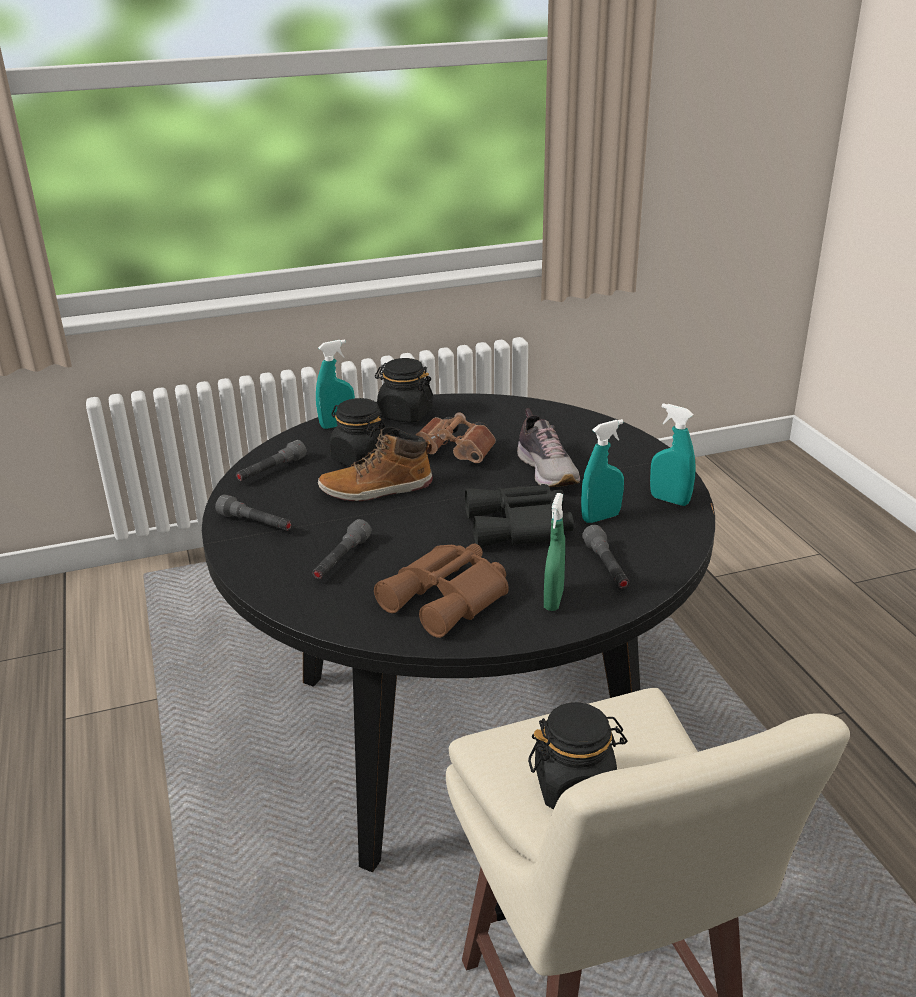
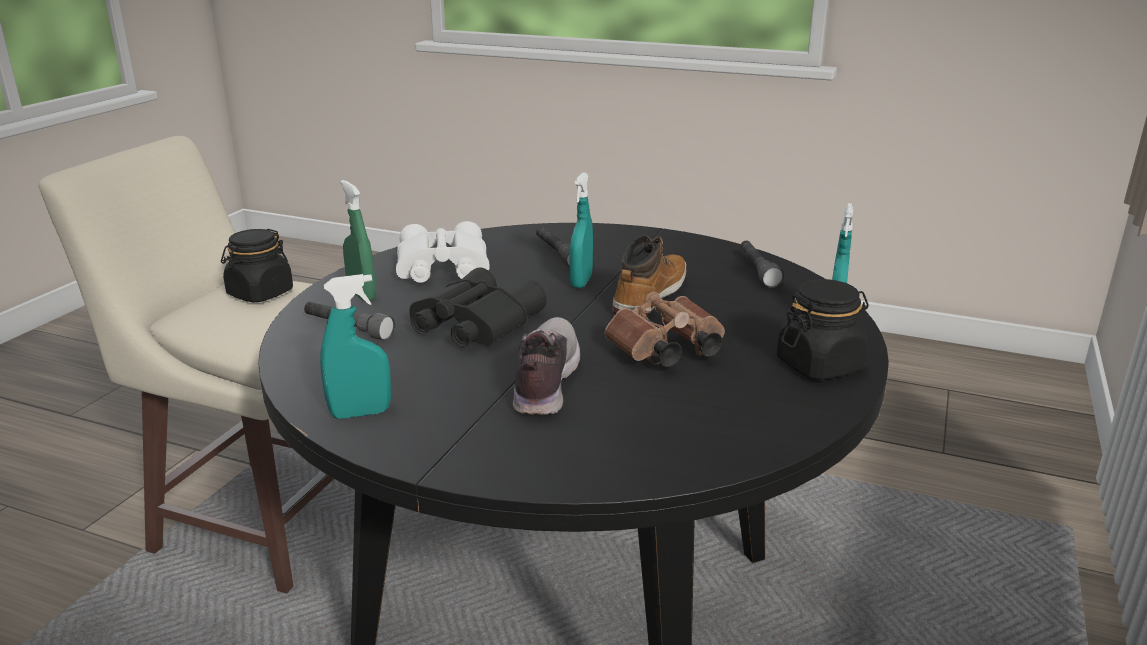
camera: 130 degrees right, 5 degrees down
grey flashlight [215,494,292,531] -> none
black jar [330,398,386,467] -> none
brown binoculars [374,544,509,638] -> white binoculars [396,221,490,283]
shoe [517,408,580,487] -> shoe turned 75 degrees clockwise [513,317,580,415]
turquoise spray bottle [581,419,624,523] -> turquoise spray bottle moved to [570,172,593,288]

